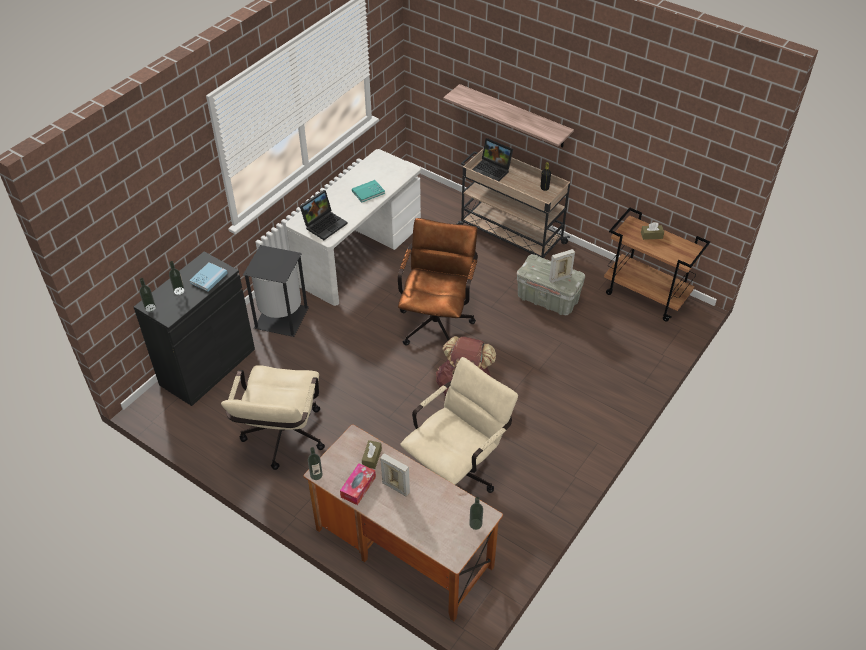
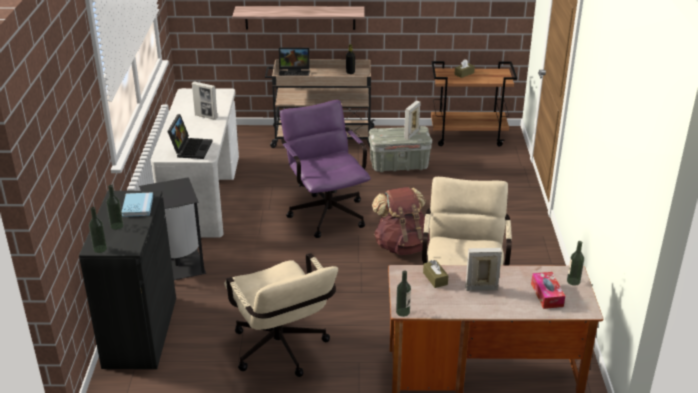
camera: 35 degrees left, 15 degrees down
tissue box [340,463,376,505] -> tissue box moved to [531,272,565,309]
turquoise book [352,180,385,202] -> picture frame [192,81,218,120]
brown office chair [398,218,478,346] -> purple office chair [280,100,371,238]

